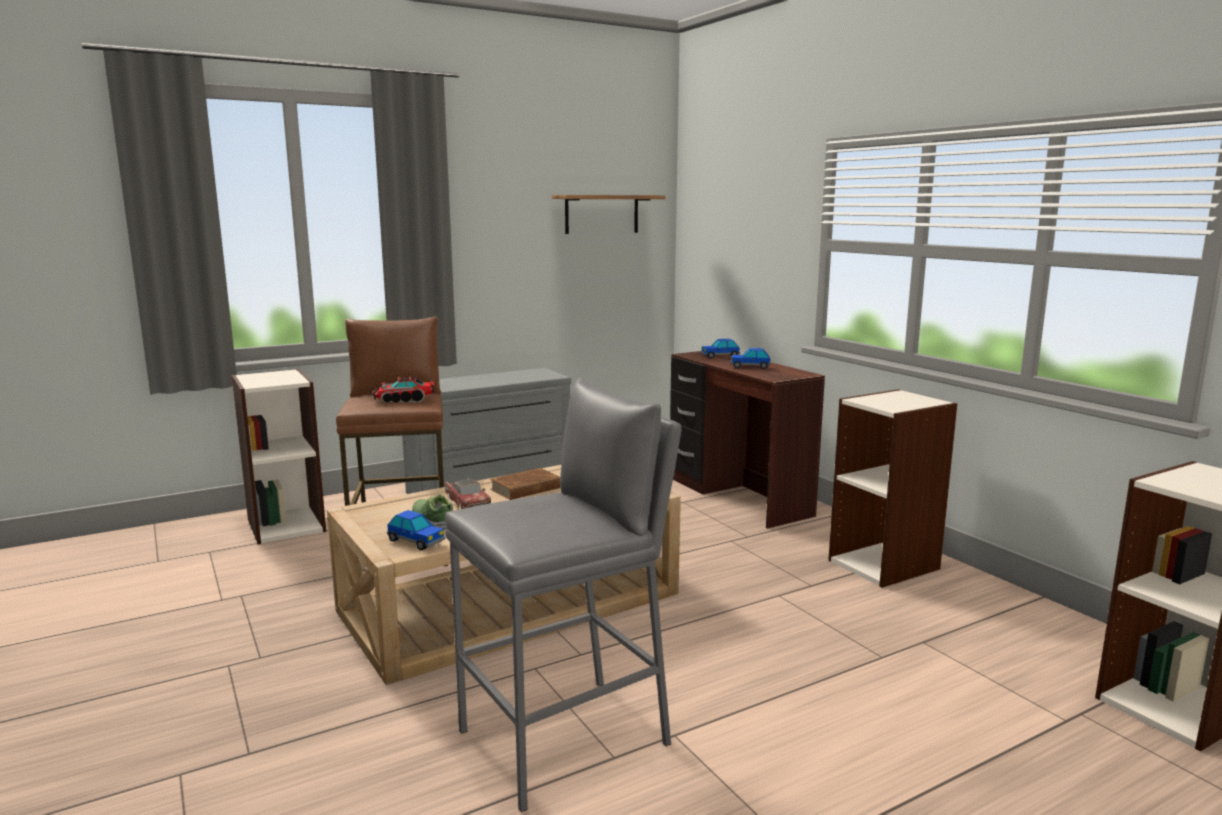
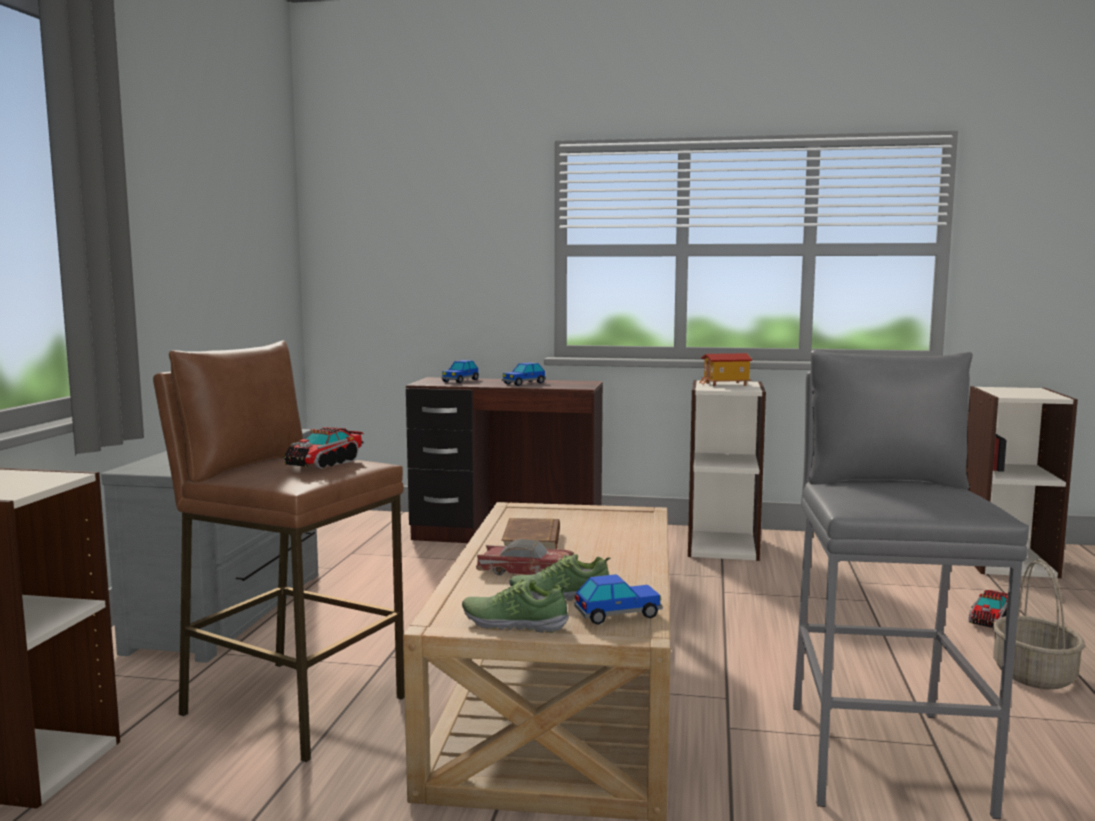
camera: 50 degrees left, 5 degrees down
shelf [552,195,665,234] -> none
none -> shoe [462,579,569,633]
none -> toy house [699,353,752,386]
none -> toy truck [969,590,1008,628]
none -> basket [993,559,1085,689]

